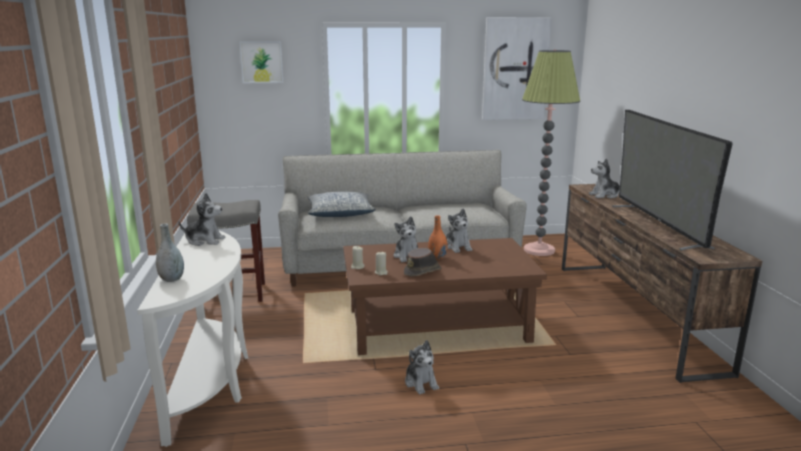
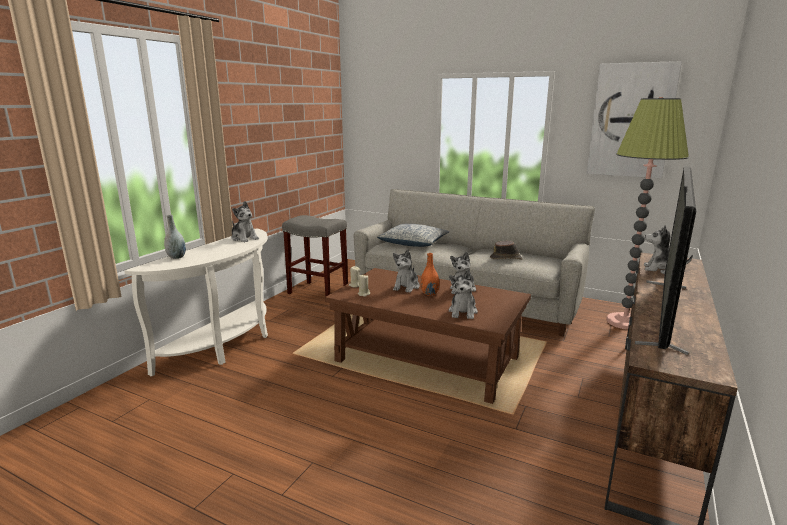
camera: 35 degrees right, 0 degrees up
picture [240,41,284,83] -> none
brown hat [404,248,442,276] -> brown hat moved to [490,241,523,260]
plush toy [405,340,439,395] -> plush toy moved to [449,270,478,319]

